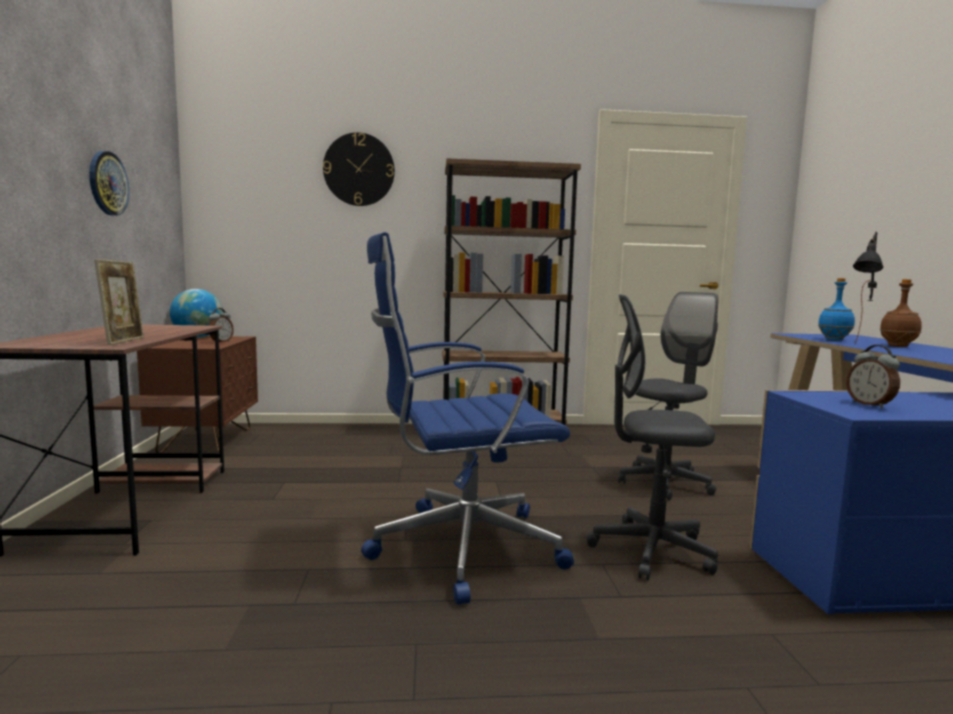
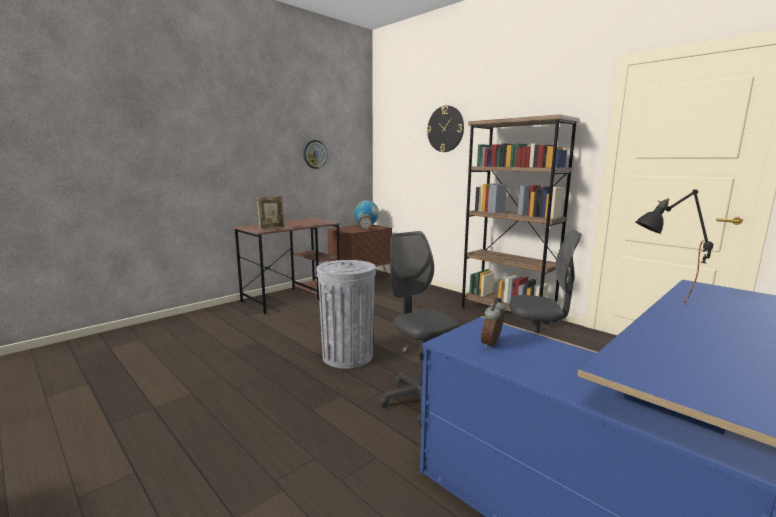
camera: 50 degrees right, 5 degrees up
blue office chair [361,232,574,604] -> grey trash can [317,260,376,369]
blue bottle [818,278,855,341] -> none
brown bottle [880,279,922,347] -> none

